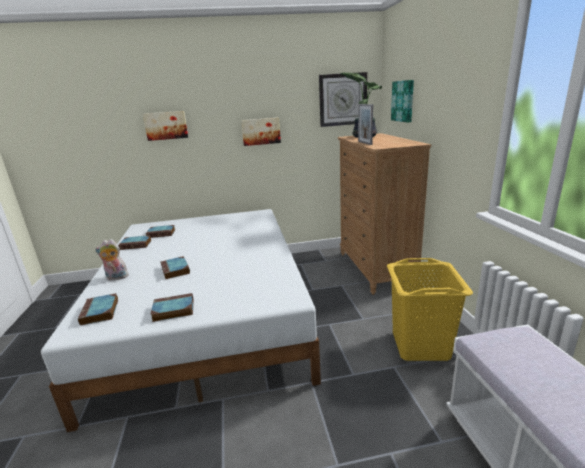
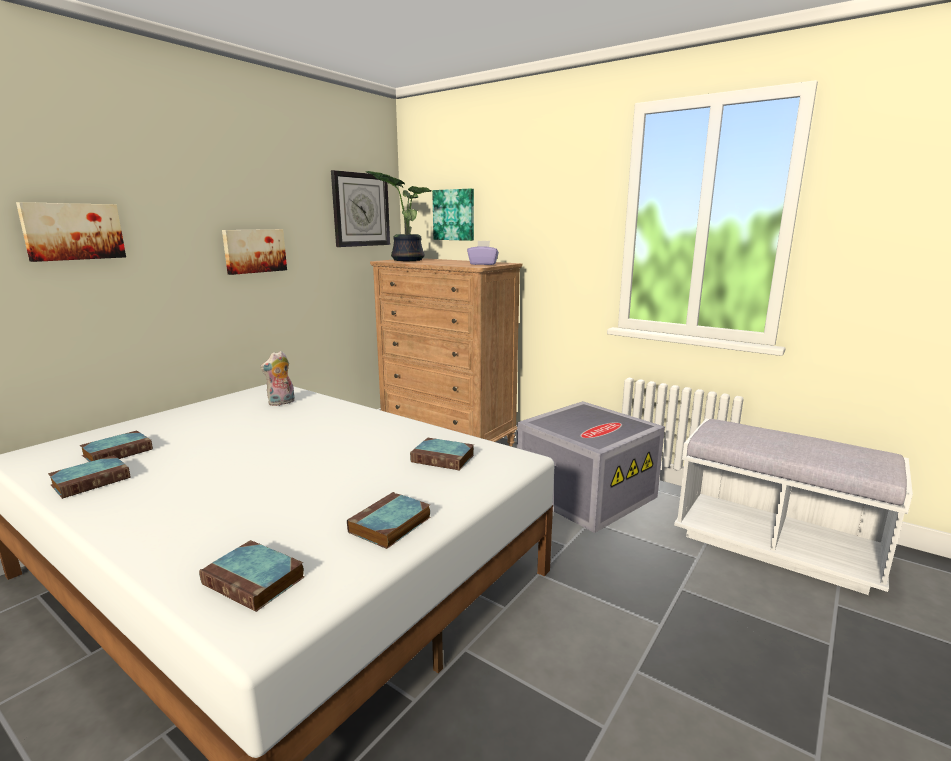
camera: 45 degrees left, 5 degrees down
plush toy [95,239,130,280] -> plush toy moved to [260,351,295,406]
book [161,256,190,279] -> book moved to [410,438,474,470]
picture frame [358,104,373,145] -> none
yellow laundry basket [387,258,473,361] -> grey storage box [517,401,665,533]
none -> purple tissue box [467,241,499,265]

